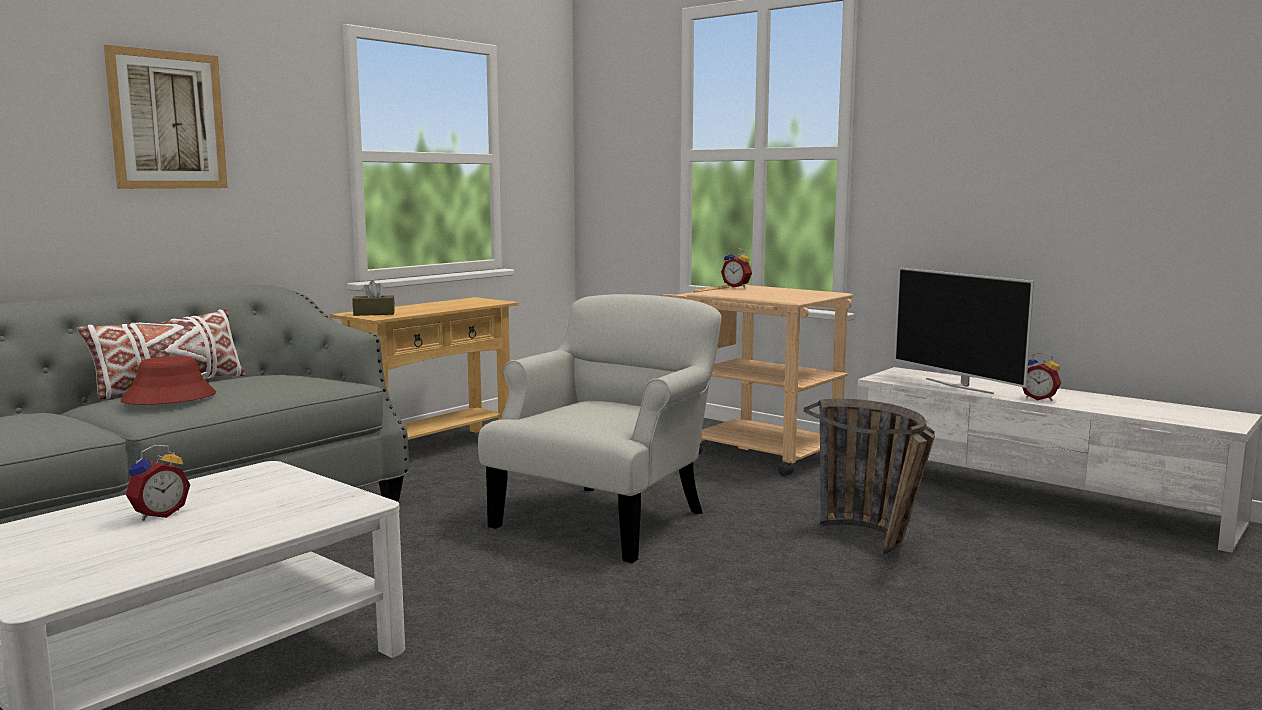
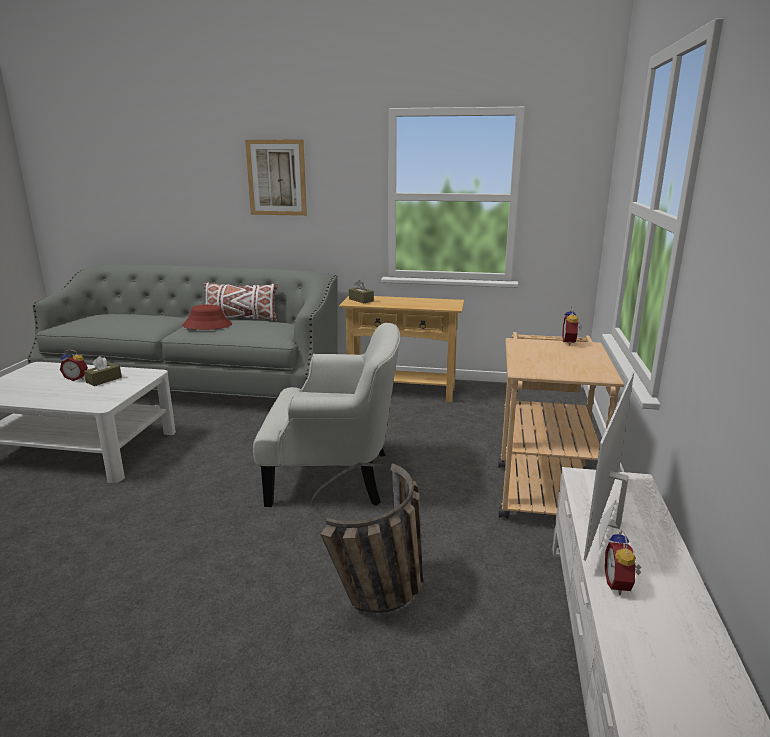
camera: 60 degrees right, 10 degrees up
none -> brown tissue box [84,356,122,386]

